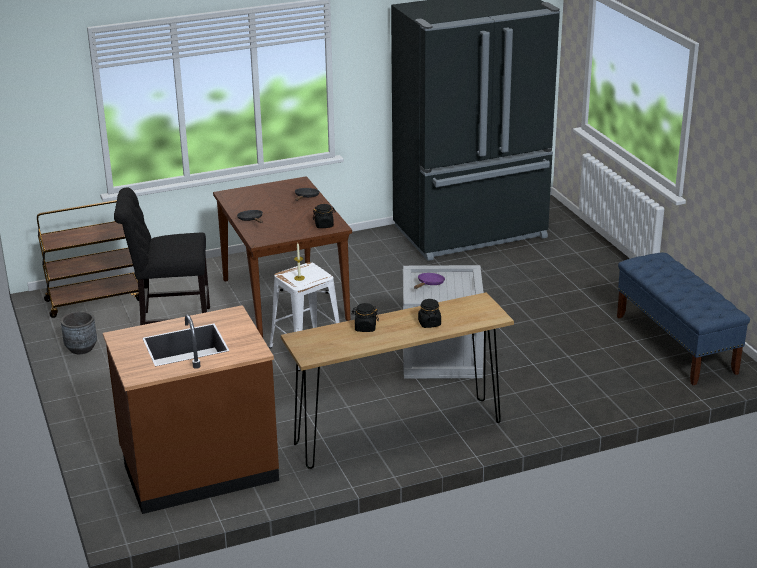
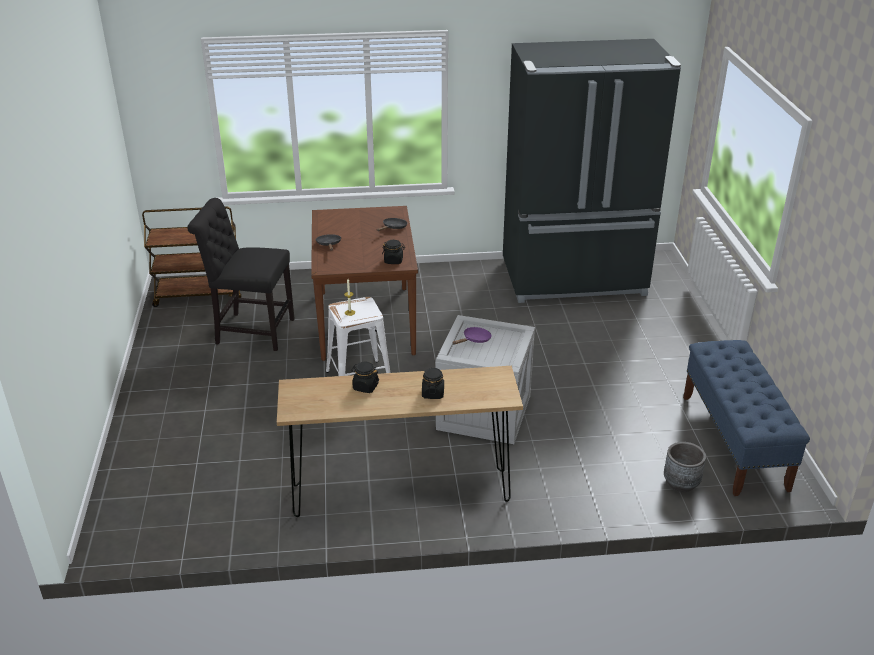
camera: 15 degrees right, 5 degrees up
grey planter [61,311,97,354] -> grey planter moved to [664,442,706,492]
brown counter [103,305,279,514] -> none

